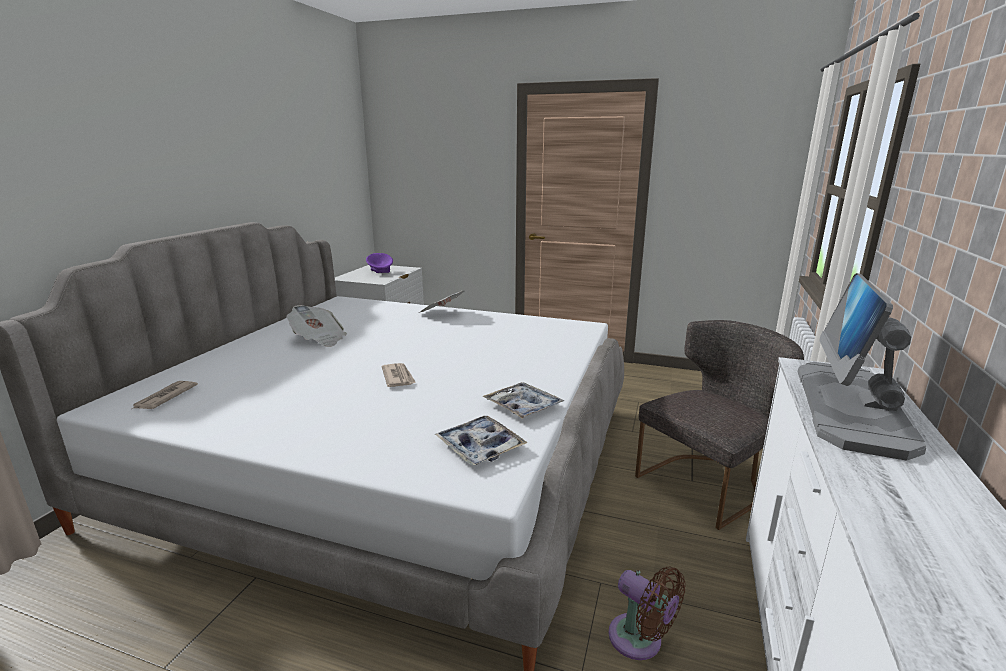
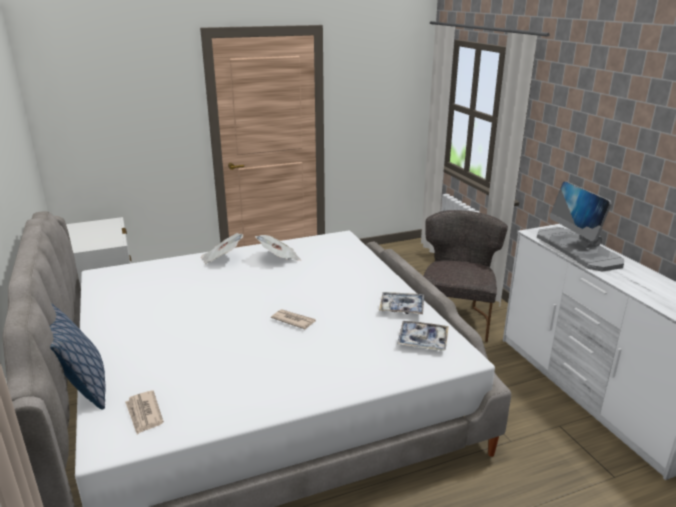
camera: 40 degrees left, 5 degrees up
newspaper [286,305,347,347] -> newspaper moved to [255,235,301,261]
purple bowl [366,253,393,273] -> none
brown fan [609,567,686,660] -> none
none -> pillow [50,304,106,410]

